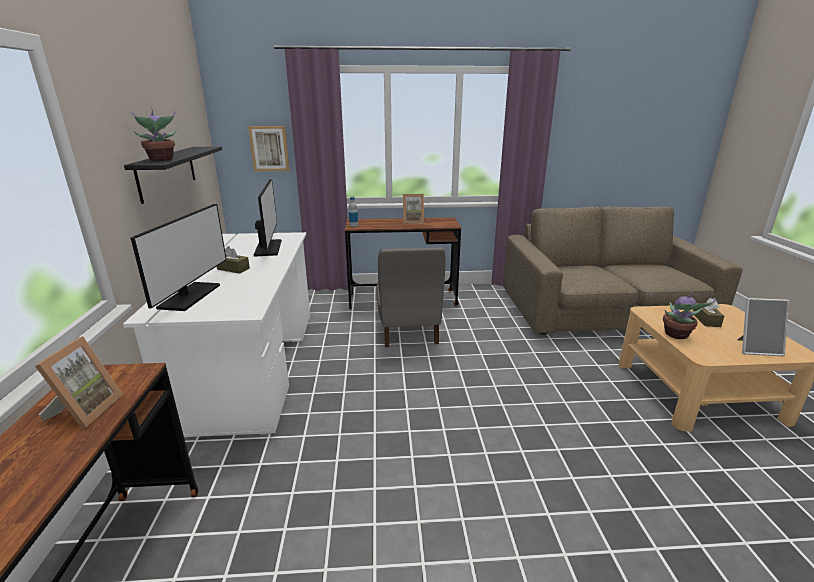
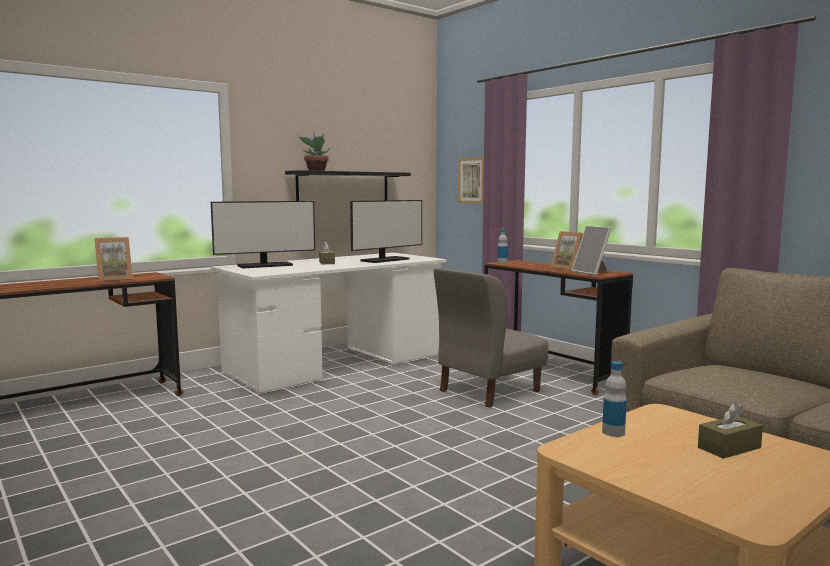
camera: 55 degrees right, 15 degrees down
potted plant [663,291,716,339] -> bottle [602,361,627,437]
picture frame [737,298,789,356] -> picture frame moved to [571,226,612,276]

